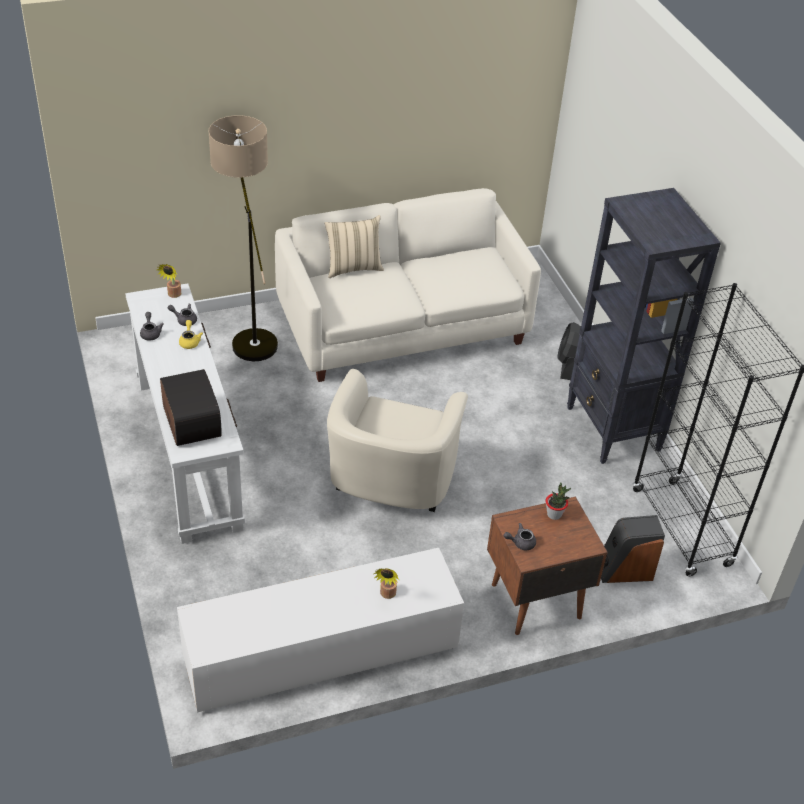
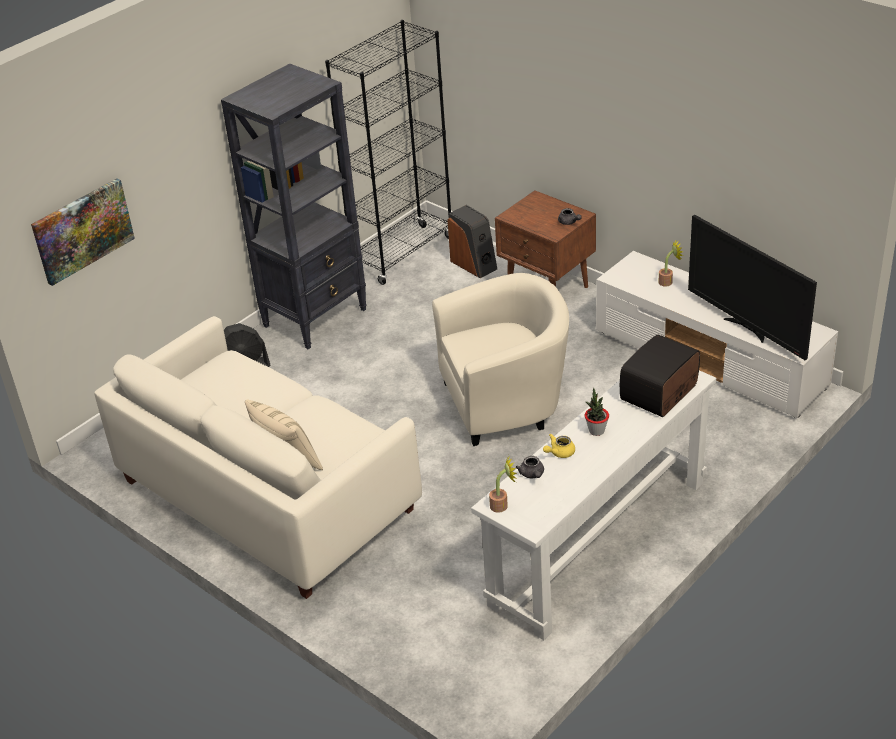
camera: 115 degrees left, 5 degrees down
grey teapot [140,312,164,340] -> none
floor lamp [209,115,278,361] -> none
potted plant [546,482,571,520] -> potted plant moved to [585,388,609,436]
none -> picture [31,178,135,286]
none -> television [688,215,817,360]

